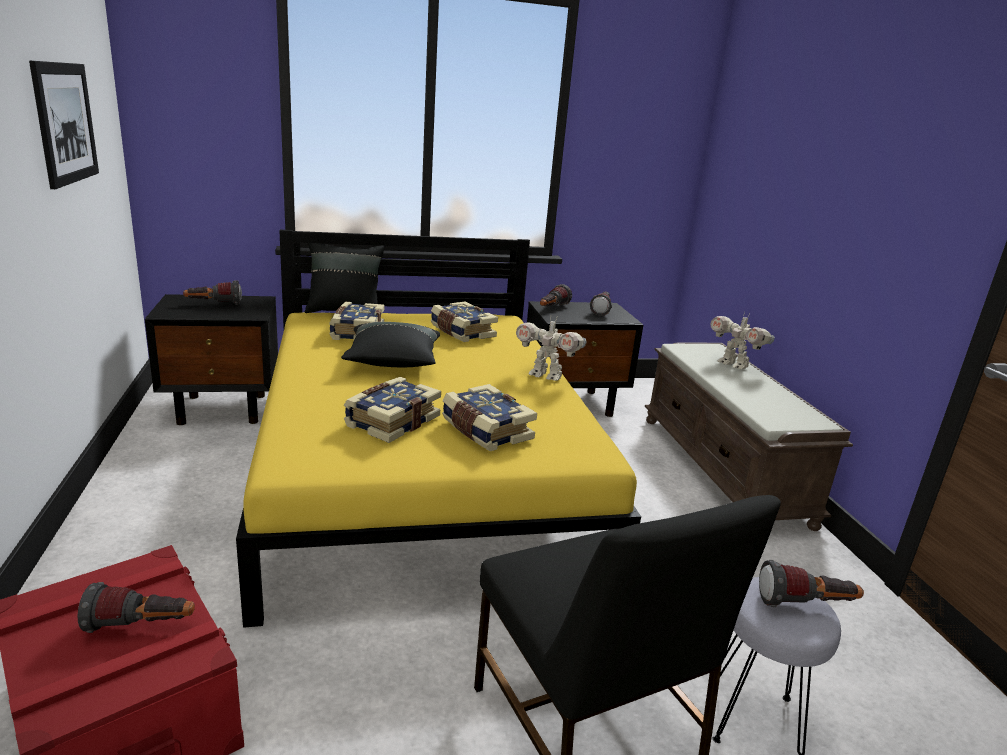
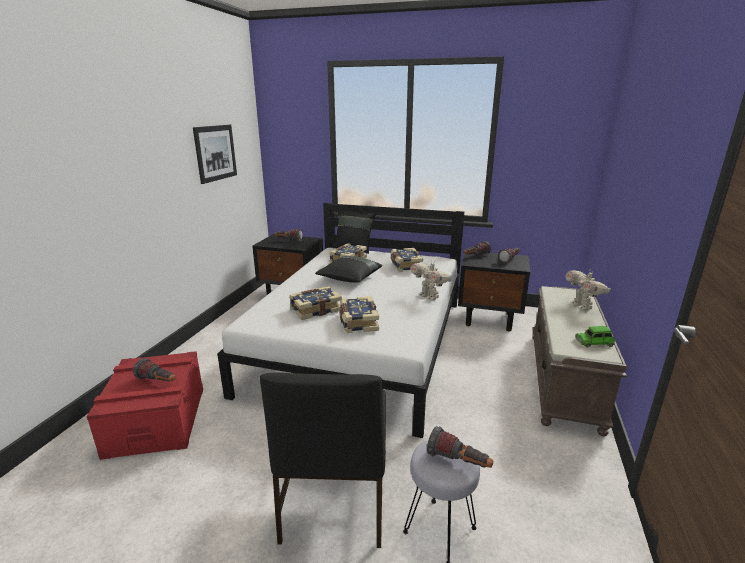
camera: 30 degrees right, 0 degrees up
yellow bed [236,230,641,628] -> white bed [217,203,464,438]
none -> green toy car [575,326,616,348]

